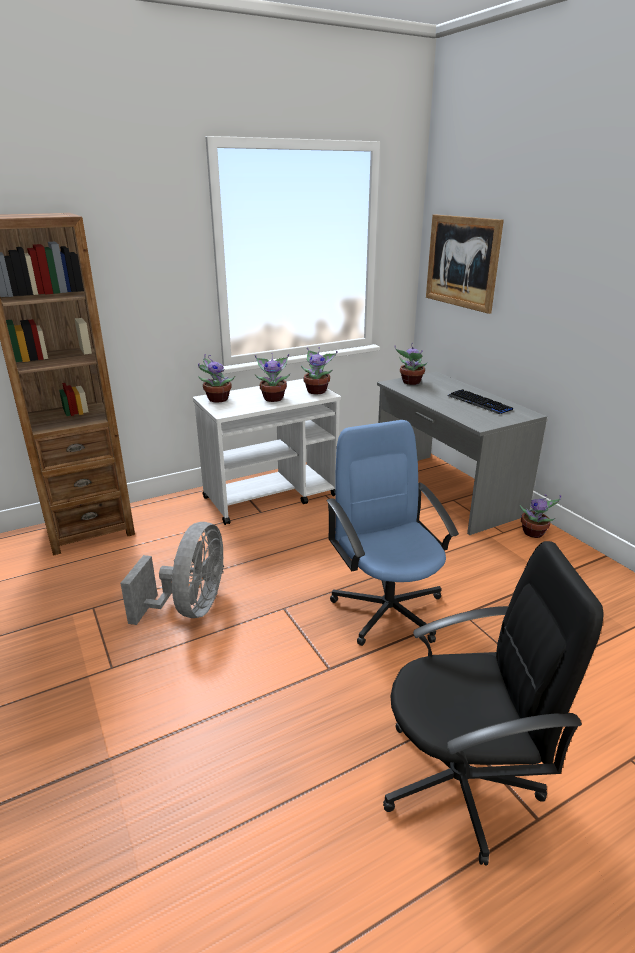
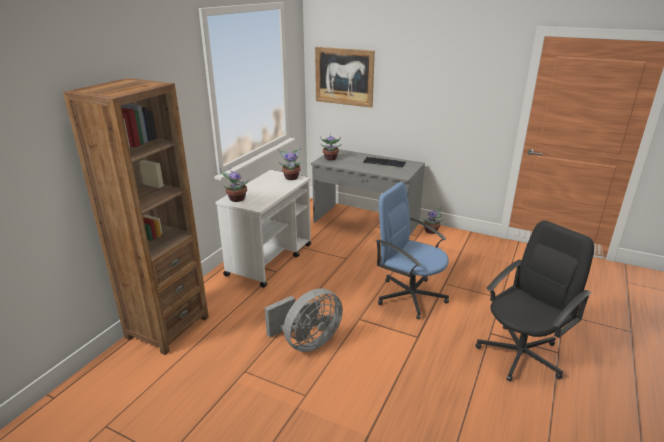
camera: 35 degrees left, 0 degrees up
grey fan [120,522,224,625] -> grey fan turned 75 degrees clockwise [265,288,343,352]
potted plant [255,353,290,402] -> none

